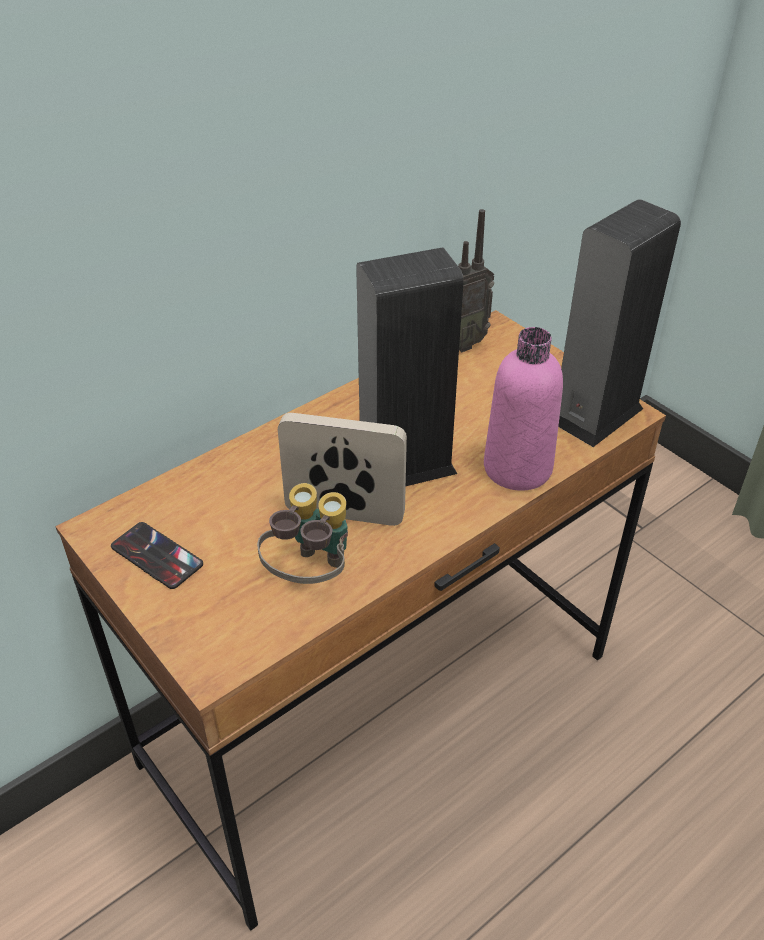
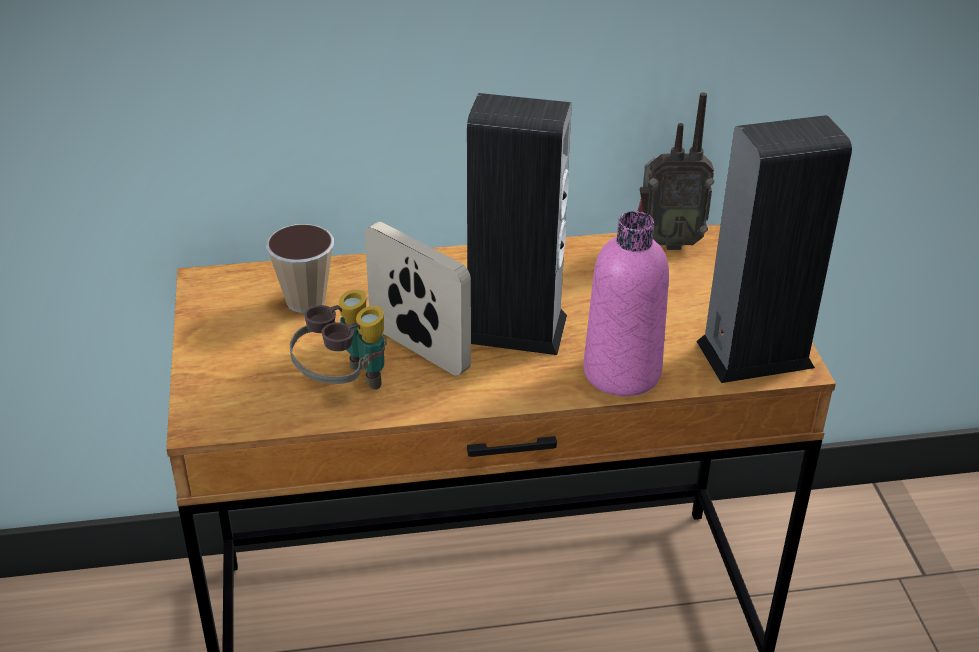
camera: 30 degrees right, 5 degrees down
phone [111,522,203,589] -> none
none -> cup [266,224,334,313]

